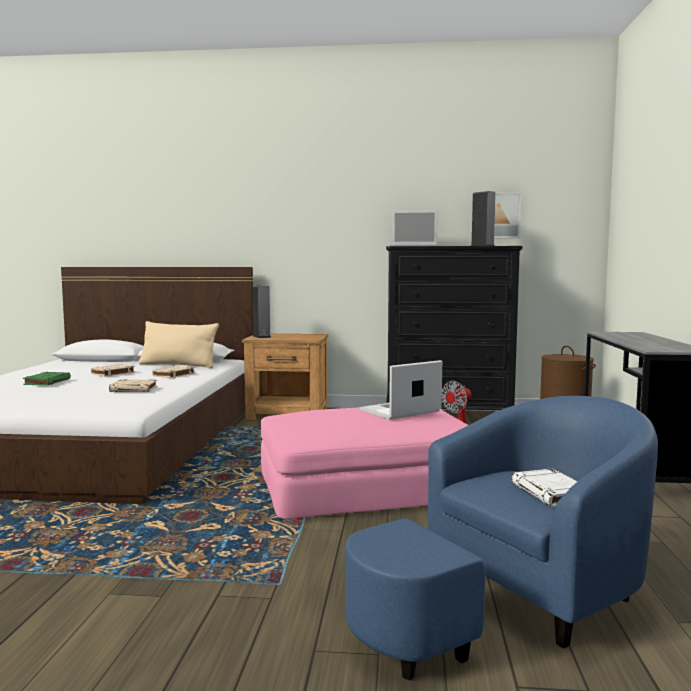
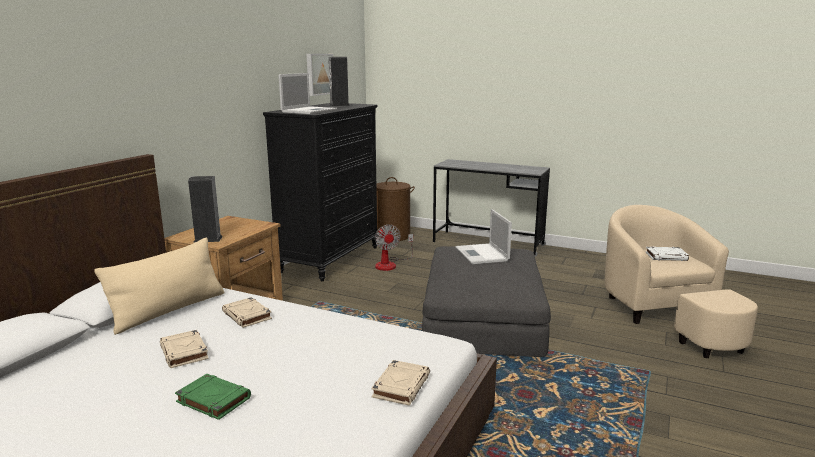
camera: 70 degrees left, 10 degrees up
beige book [109,379,158,392] -> beige book moved to [371,360,430,405]
pink ottoman [261,407,468,519] -> grey ottoman [422,246,551,357]
blue armchair [345,396,658,681] -> beige armchair [604,205,758,358]

